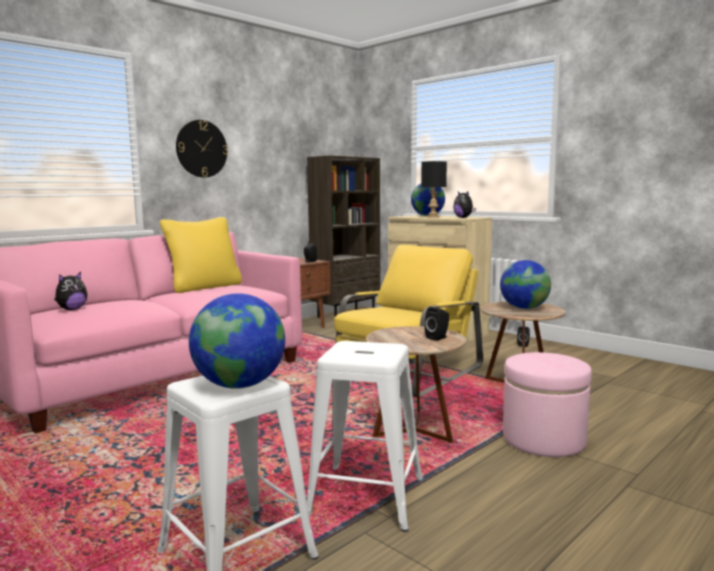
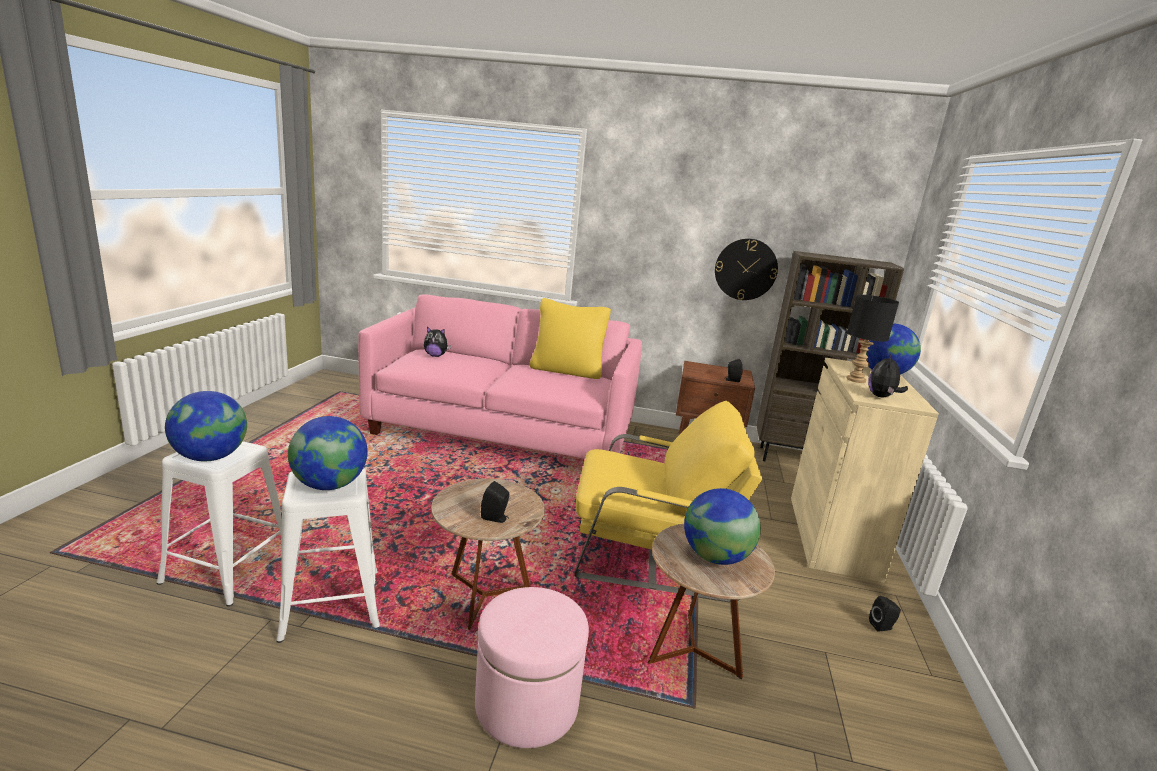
camera: 55 degrees right, 10 degrees up
wall clock [176,120,228,178] -> wall clock moved to [715,239,778,300]
none -> globe [288,416,368,490]

